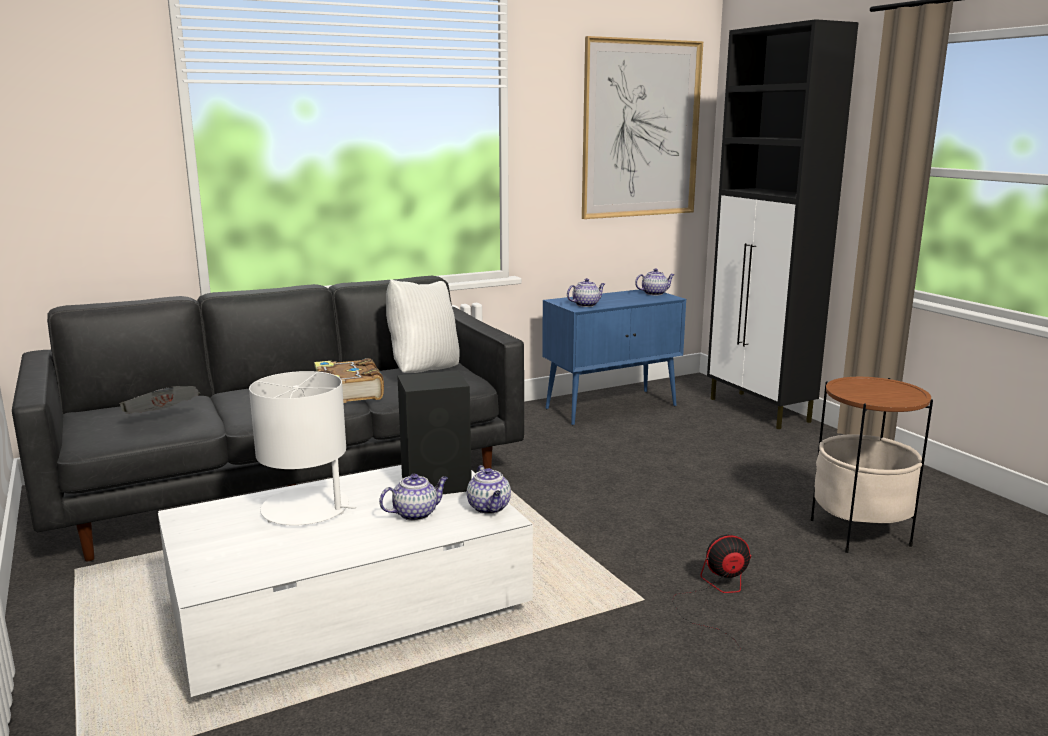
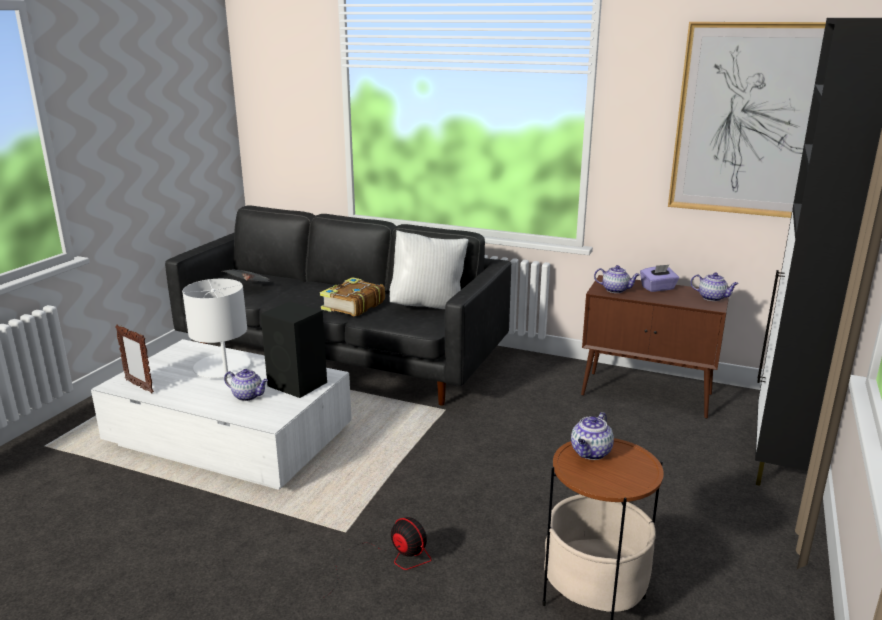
camera: 50 degrees right, 5 degrees up
teapot [467,465,511,514] -> teapot moved to [571,412,614,460]
blue cabinet [542,289,686,425] -> brown cabinet [581,275,729,419]
none -> picture frame [115,324,154,394]
none -> purple tissue box [640,264,679,292]

